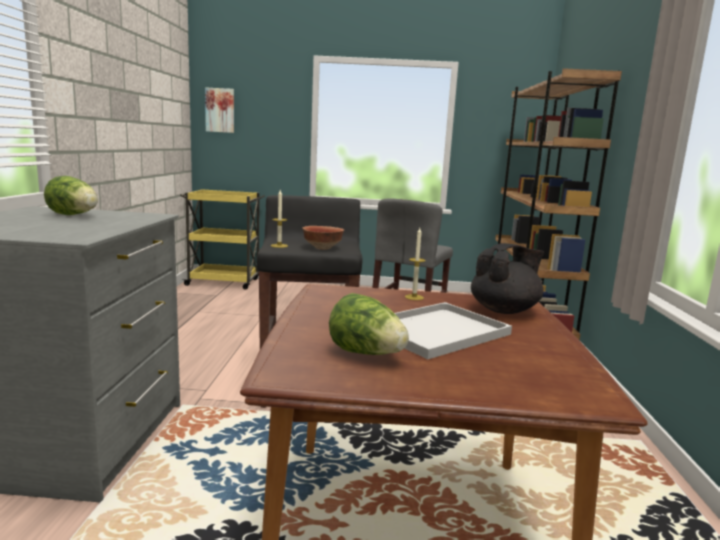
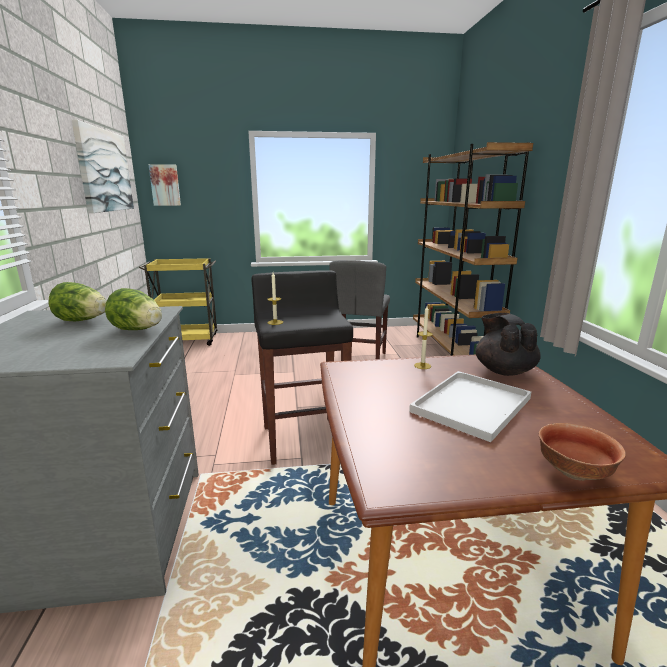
camera: 10 degrees left, 5 degrees up
bowl [302,226,344,250] -> bowl moved to [539,423,626,481]
lettuce [329,293,409,355] -> lettuce moved to [105,288,162,330]
black teapot [471,243,544,314] -> black teapot turned 60 degrees counterclockwise [475,313,541,376]
none -> picture [72,119,134,213]

